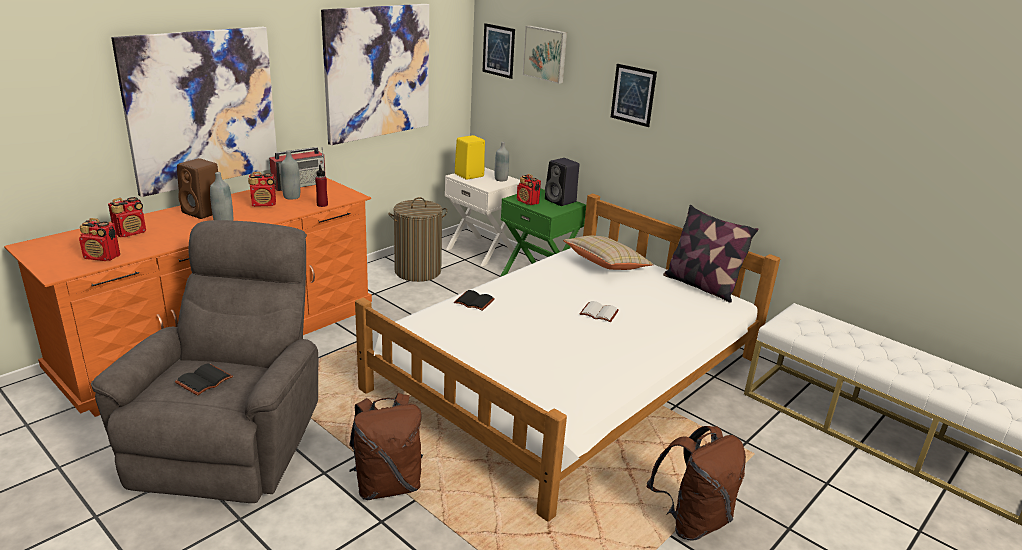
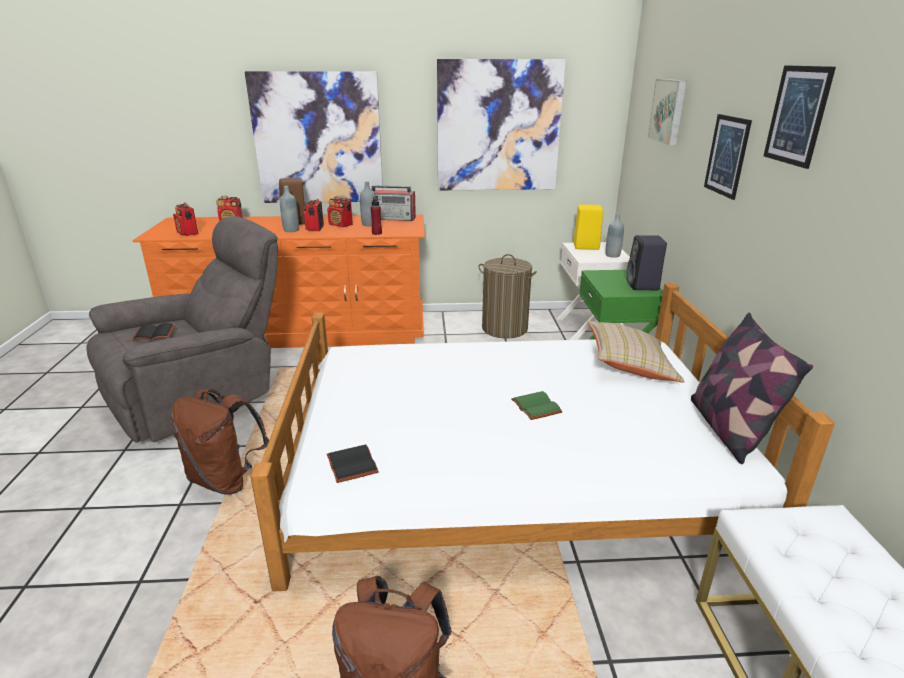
camera: 45 degrees right, 0 degrees up
black book [454,290,495,311] -> black book moved to [327,444,379,483]
picture [482,23,515,79] -> picture moved to [764,65,836,169]
radio [517,174,541,205] -> radio moved to [304,199,324,231]
white book [580,301,619,322] -> green book [511,391,563,420]

